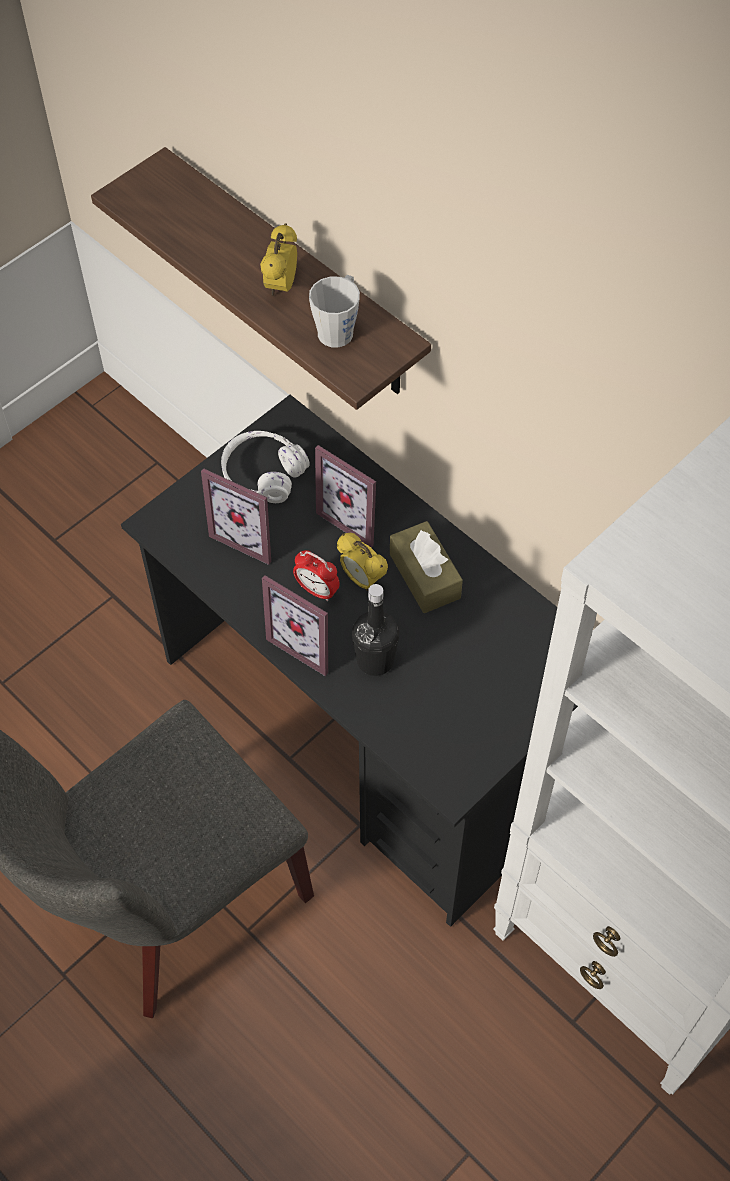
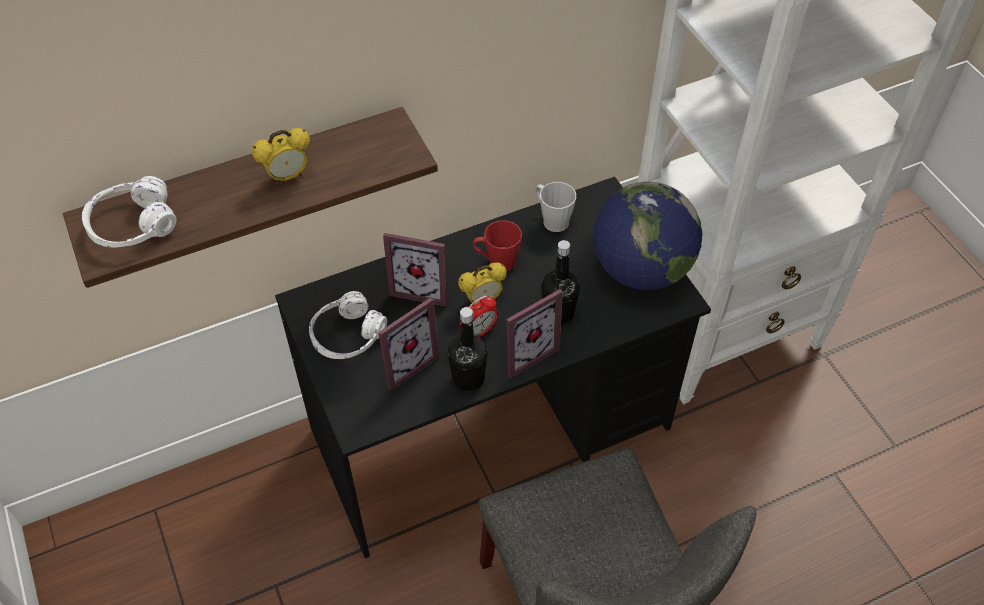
camera: 70 degrees left, 5 degrees down
alarm clock [260,223,297,296] -> alarm clock turned 60 degrees counterclockwise [252,128,310,184]
grey mug [309,275,360,348] -> grey mug moved to [535,182,576,232]
picture frame [315,445,376,548] -> picture frame turned 45 degrees clockwise [383,233,447,306]
brown tissue box [390,521,463,613] -> red mug [473,220,522,271]
none -> white headphones [82,176,177,248]
none -> black bottle [448,307,488,391]
none -> globe [593,182,702,290]

